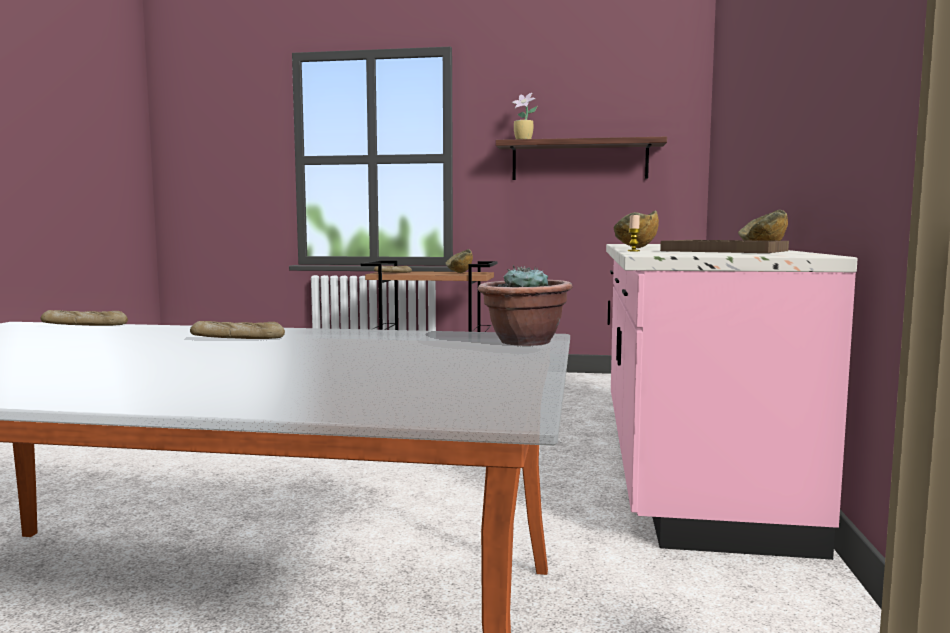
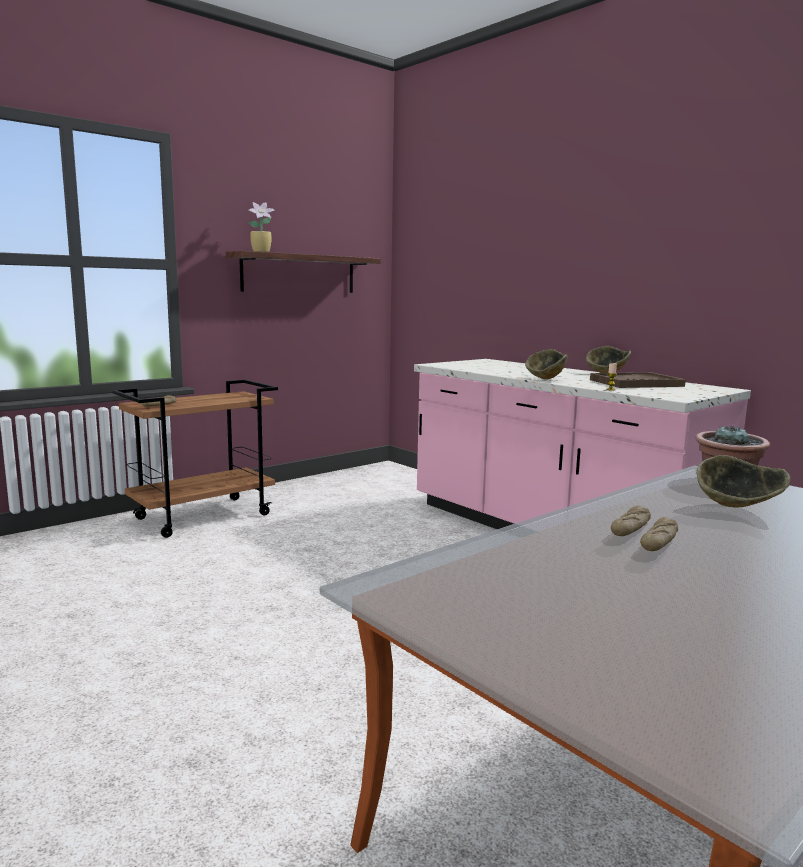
camera: 50 degrees left, 5 degrees up
bread [40,310,128,326] -> bread moved to [640,517,678,551]
bowl [445,249,473,273] -> bowl moved to [696,455,790,508]

